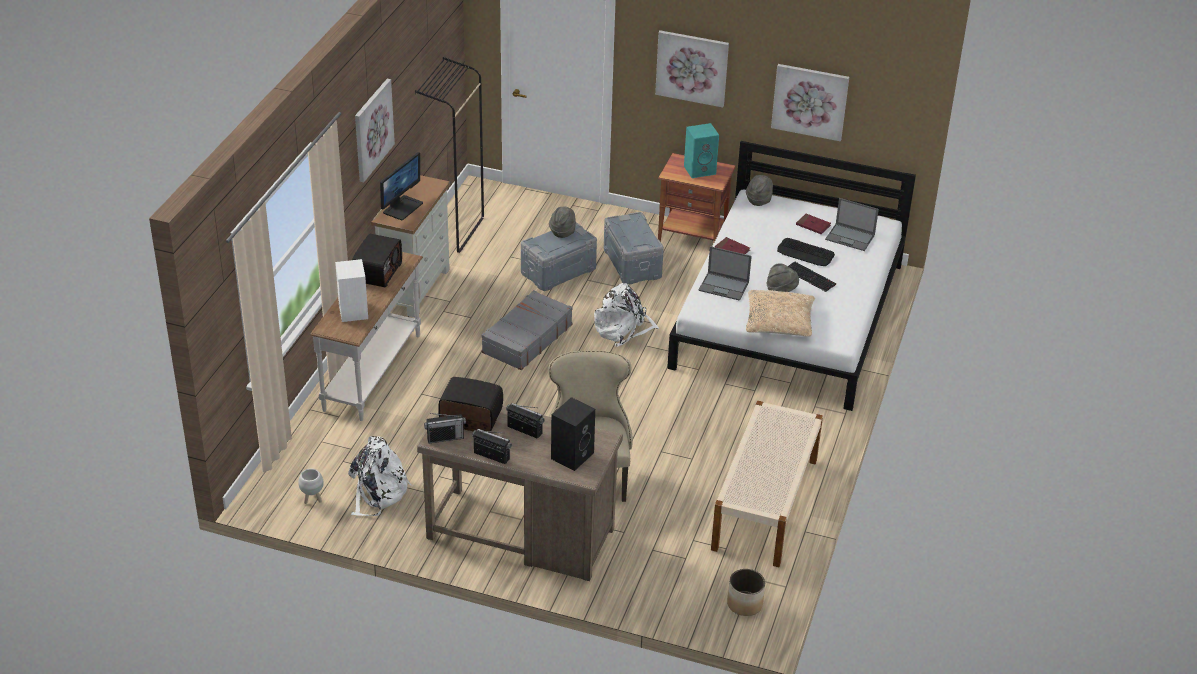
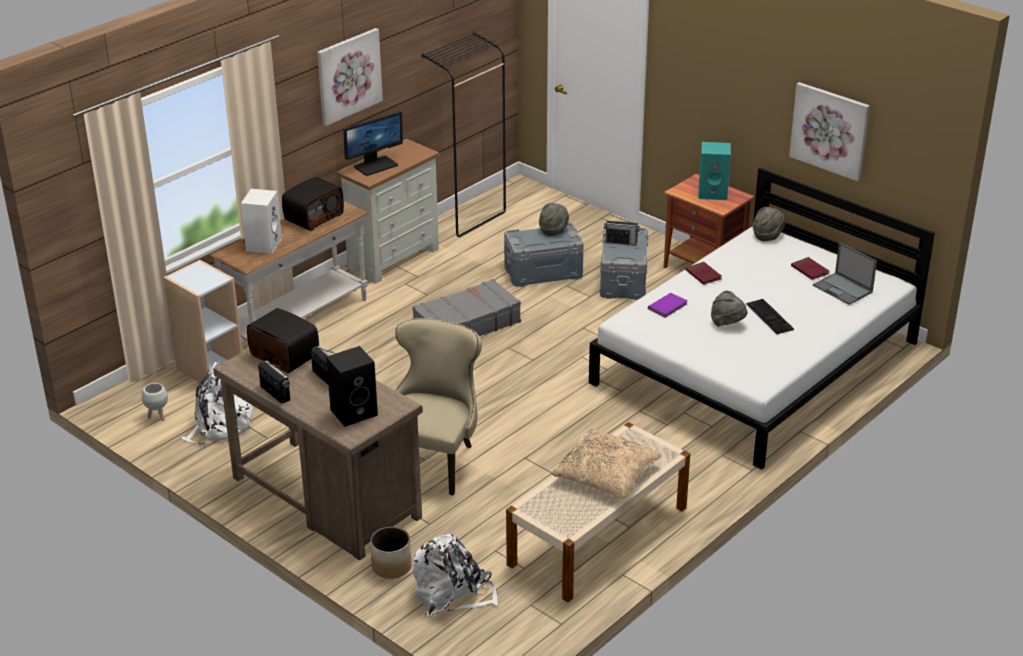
camera: 25 degrees right, 5 degrees down
radio [424,413,466,444] -> radio moved to [604,214,640,246]
white backpack [594,283,659,347] -> white backpack moved to [413,534,498,617]
picture [655,30,729,108] -> none
laptop [698,246,752,301] -> purple book [648,293,687,318]
planter [727,569,765,616] -> planter moved to [370,527,412,579]
beige pillow [746,290,815,337] -> beige pillow moved to [551,428,662,499]
keyboard [777,238,835,266] -> none
none -> bookcase [163,260,243,386]

